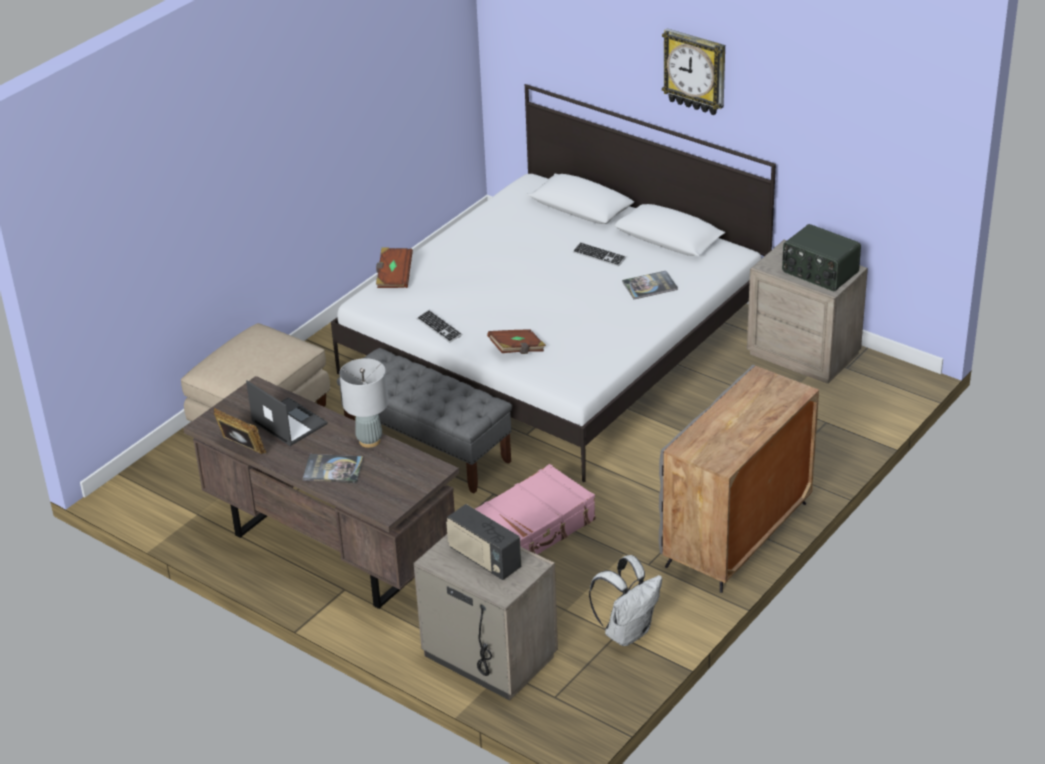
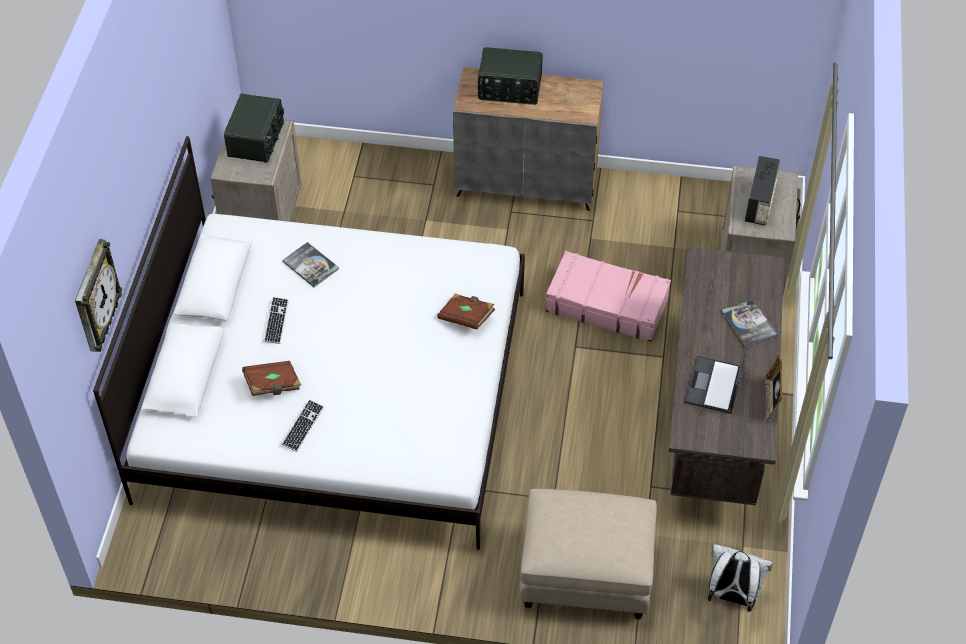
camera: 120 degrees left, 15 degrees up
grey bench [337,348,512,493] -> none
grey table lamp [339,358,389,448] -> none
brown book [376,247,413,288] -> brown book moved to [242,361,301,396]
keyboard [417,310,463,343] -> keyboard moved to [281,399,324,452]
white backpack [589,555,662,646] -> white backpack moved to [708,544,773,612]
wall clock [662,28,725,115] -> wall clock moved to [75,239,122,352]
none -> radio [478,47,543,105]

